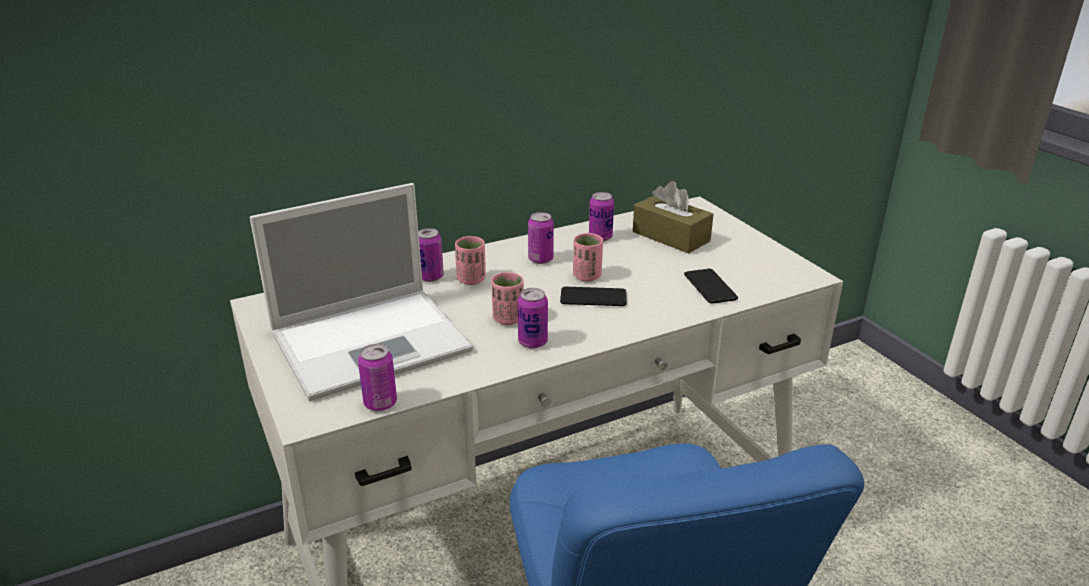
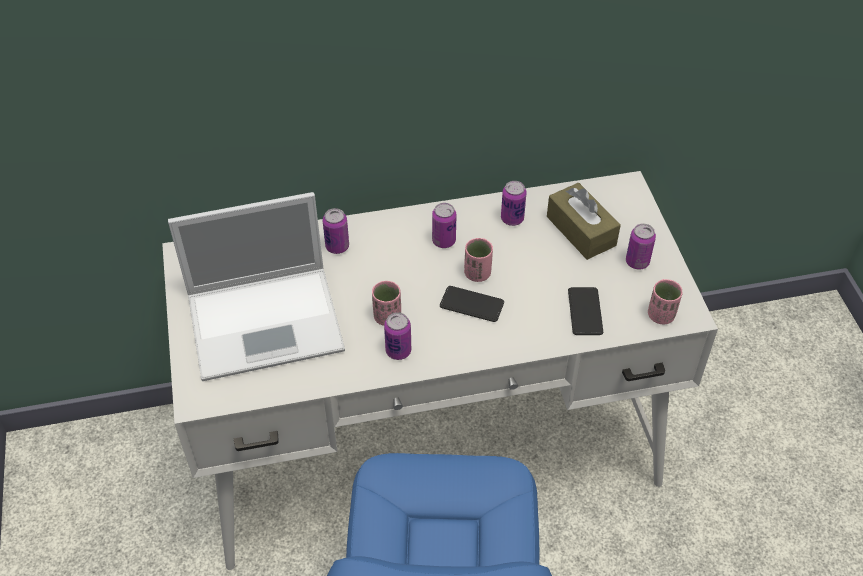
camera: 15 degrees right, 20 degrees up
can [358,344,397,411] -> can moved to [626,224,656,270]
pink cup [455,236,485,285] -> pink cup moved to [648,279,683,324]

